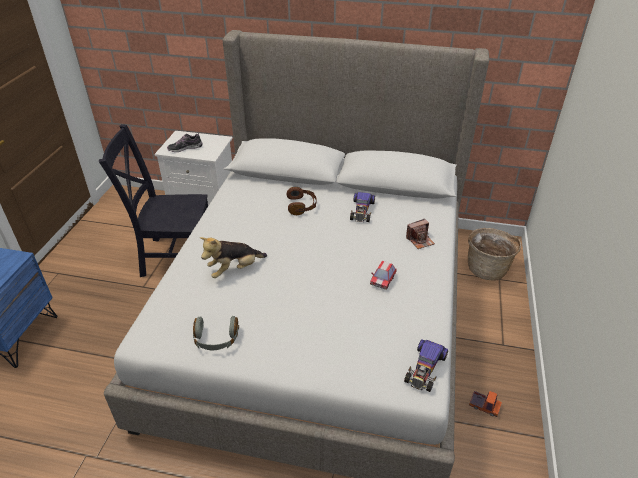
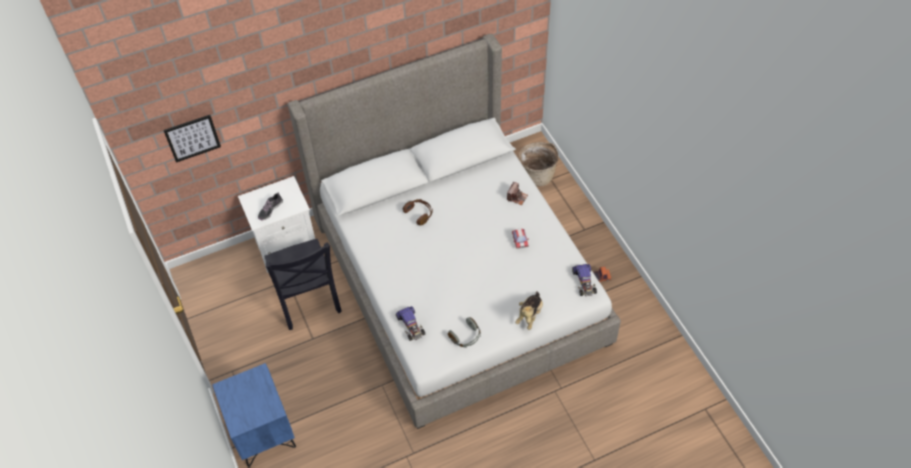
camera: 35 degrees left, 15 degrees up
black chair [99,124,208,277] -> black chair turned 75 degrees counterclockwise [264,239,342,330]
plush toy [200,237,267,278] -> plush toy moved to [515,291,543,330]
toy car [350,192,375,222] -> toy car moved to [396,306,425,341]
none -> picture [163,115,221,163]

